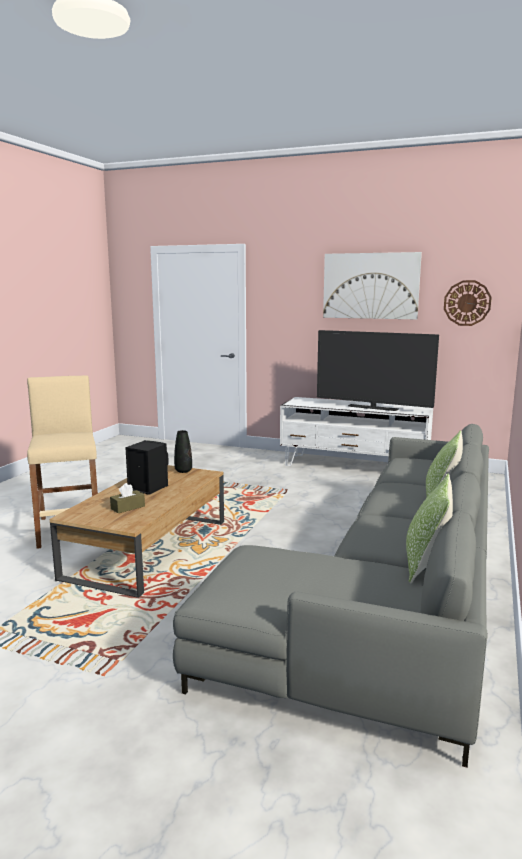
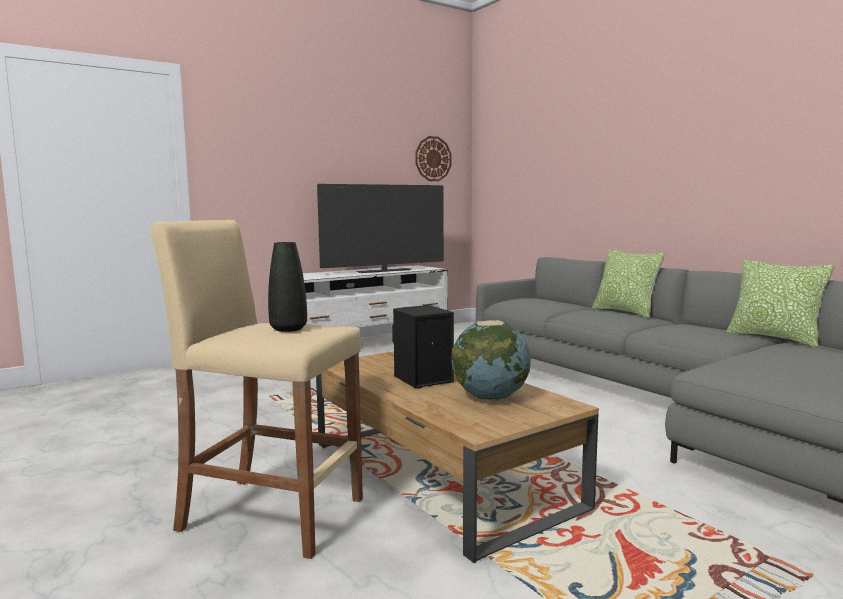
camera: 55 degrees left, 5 degrees down
brown tissue box [110,483,145,513] -> globe [451,320,531,401]
black vase [174,430,192,473] -> black vase moved to [268,242,307,332]
picture [323,252,422,319] -> none

